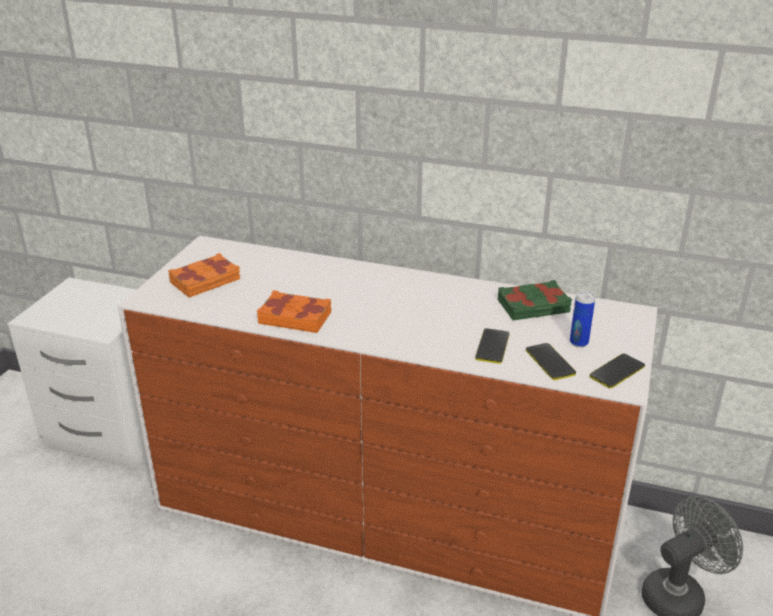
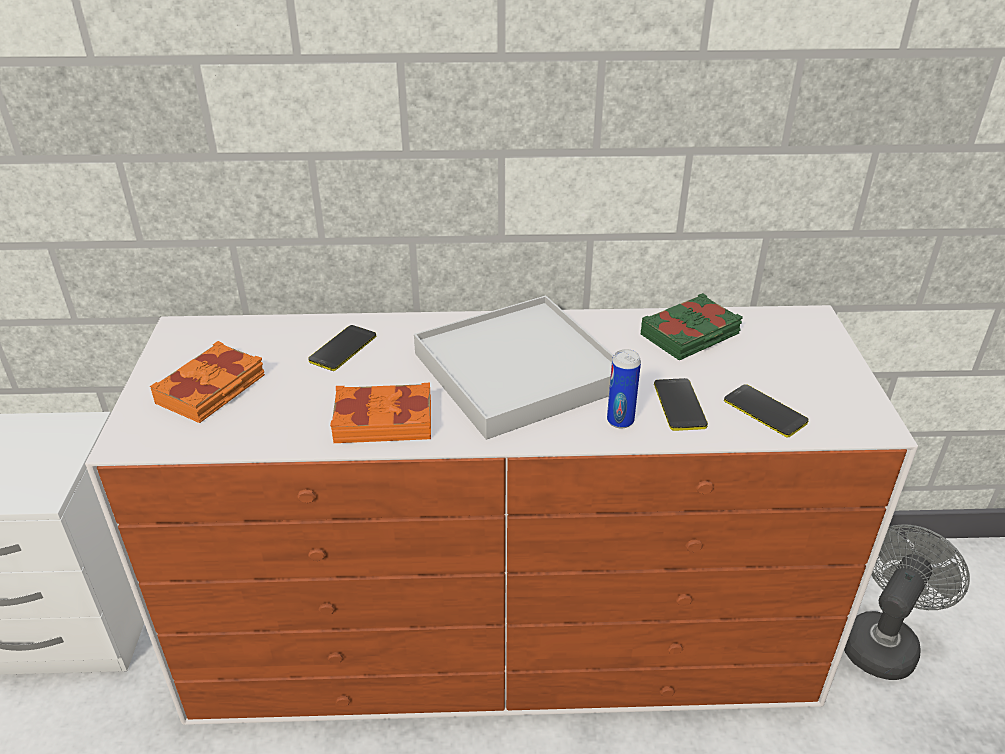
camera: 20 degrees left, 5 degrees up
can [570,291,595,347] -> can moved to [607,349,641,429]
phone [590,353,645,389] -> phone moved to [308,325,376,371]
none -> white tray [414,296,614,440]

